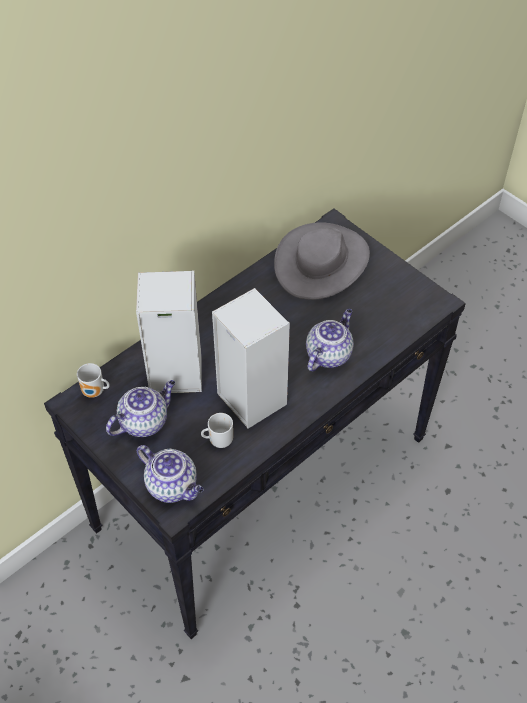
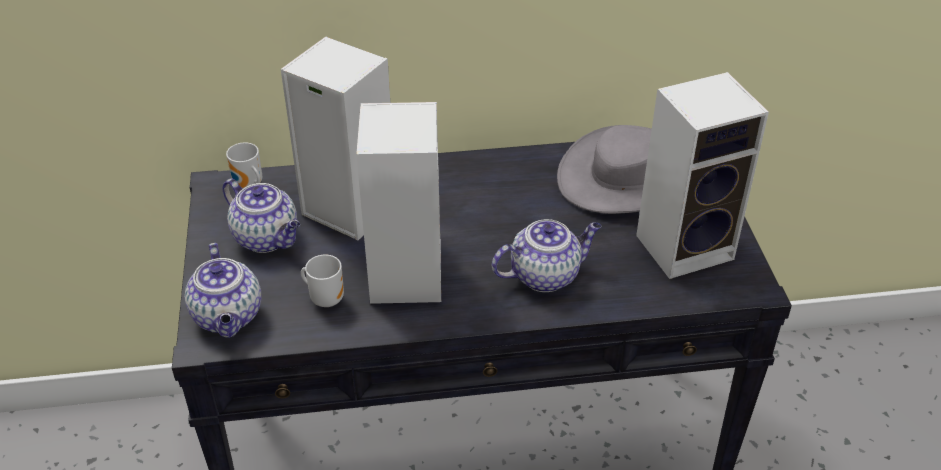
camera: 35 degrees right, 10 degrees down
teapot [106,380,175,437] -> teapot turned 45 degrees clockwise [222,179,300,253]
none -> speaker [636,72,769,279]

